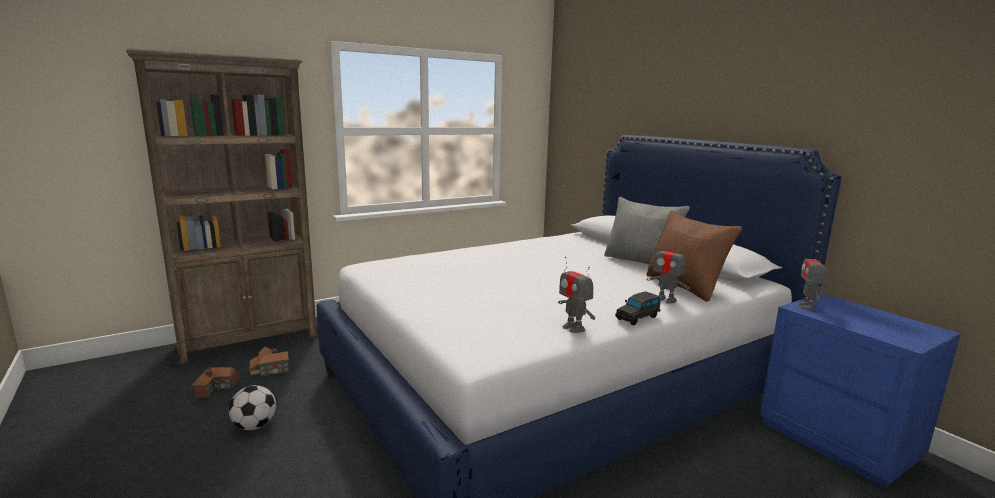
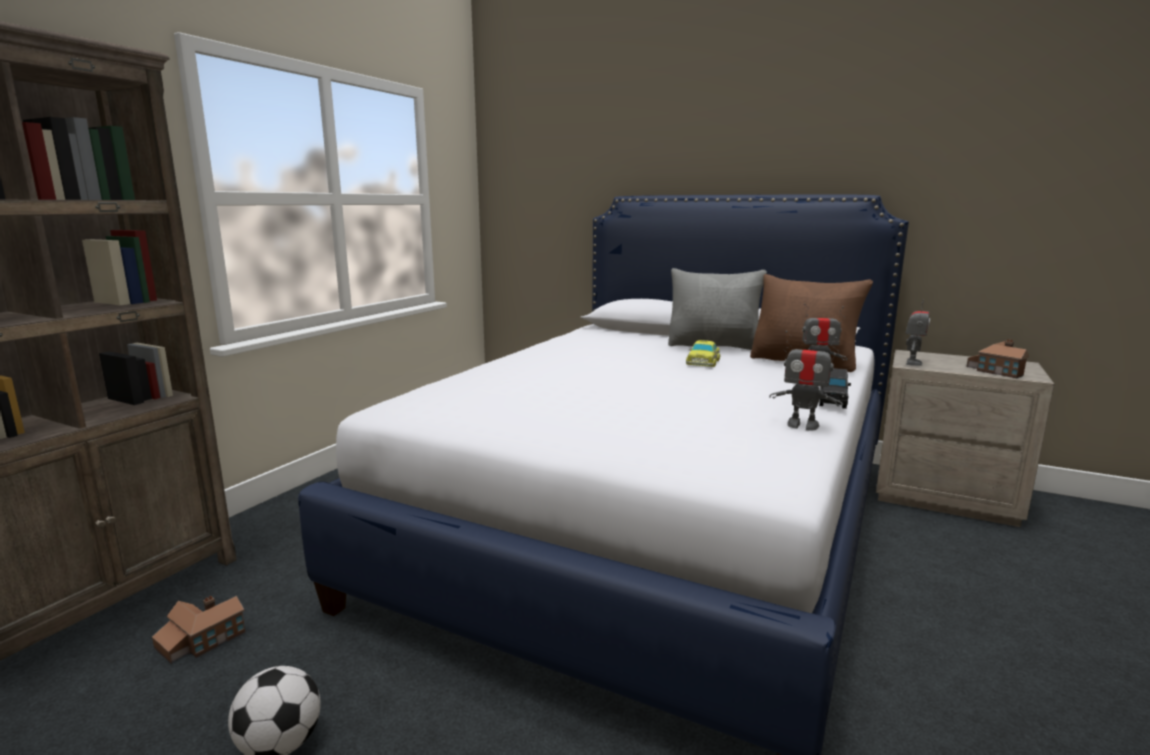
camera: 30 degrees left, 0 degrees up
toy house [192,367,239,398] -> toy house moved to [966,339,1029,378]
blue nightstand [760,293,961,488] -> beige nightstand [876,350,1055,527]
toy robot [798,247,827,311] -> toy robot turned 135 degrees counterclockwise [906,299,930,366]
none -> toy car [686,340,720,367]

